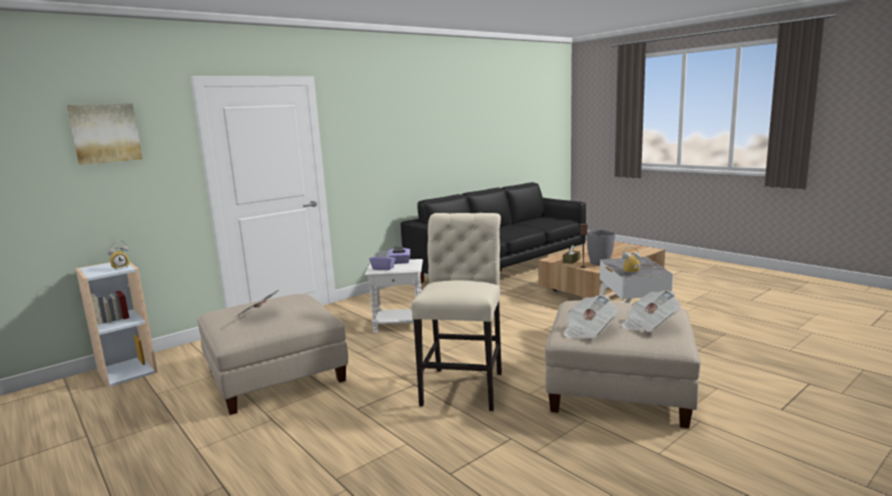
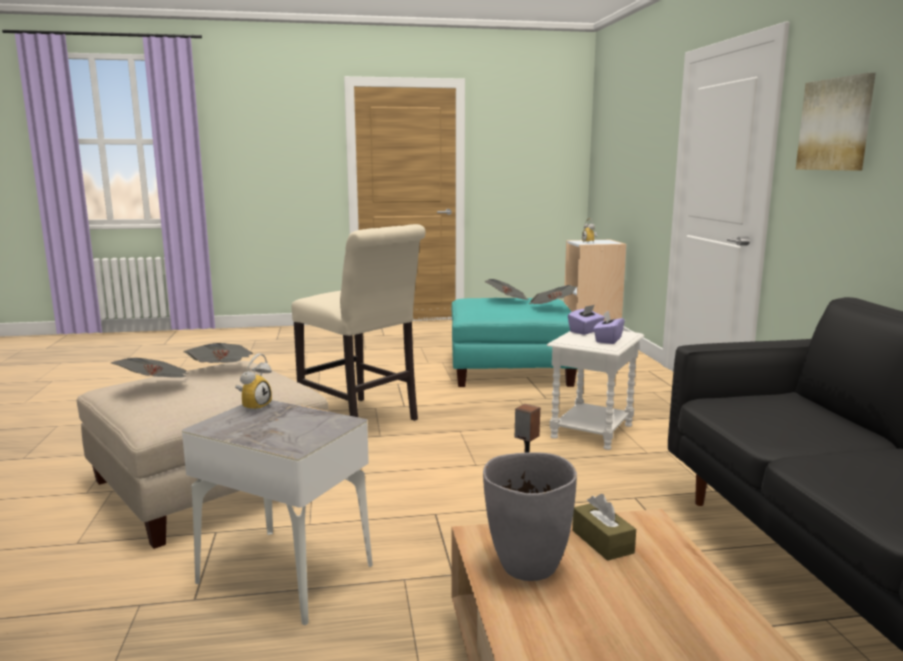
camera: 120 degrees right, 0 degrees up
picture [67,103,142,165] -> picture moved to [796,73,876,171]
beige ottoman [197,294,348,415] -> turquoise ottoman [452,298,578,387]
none -> newspaper [529,285,577,304]

